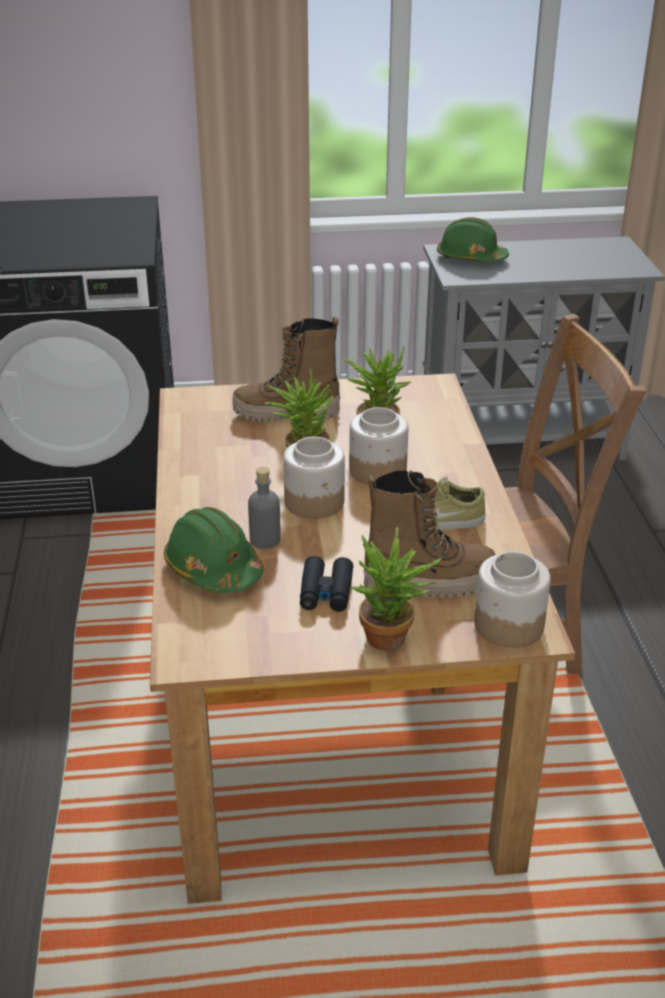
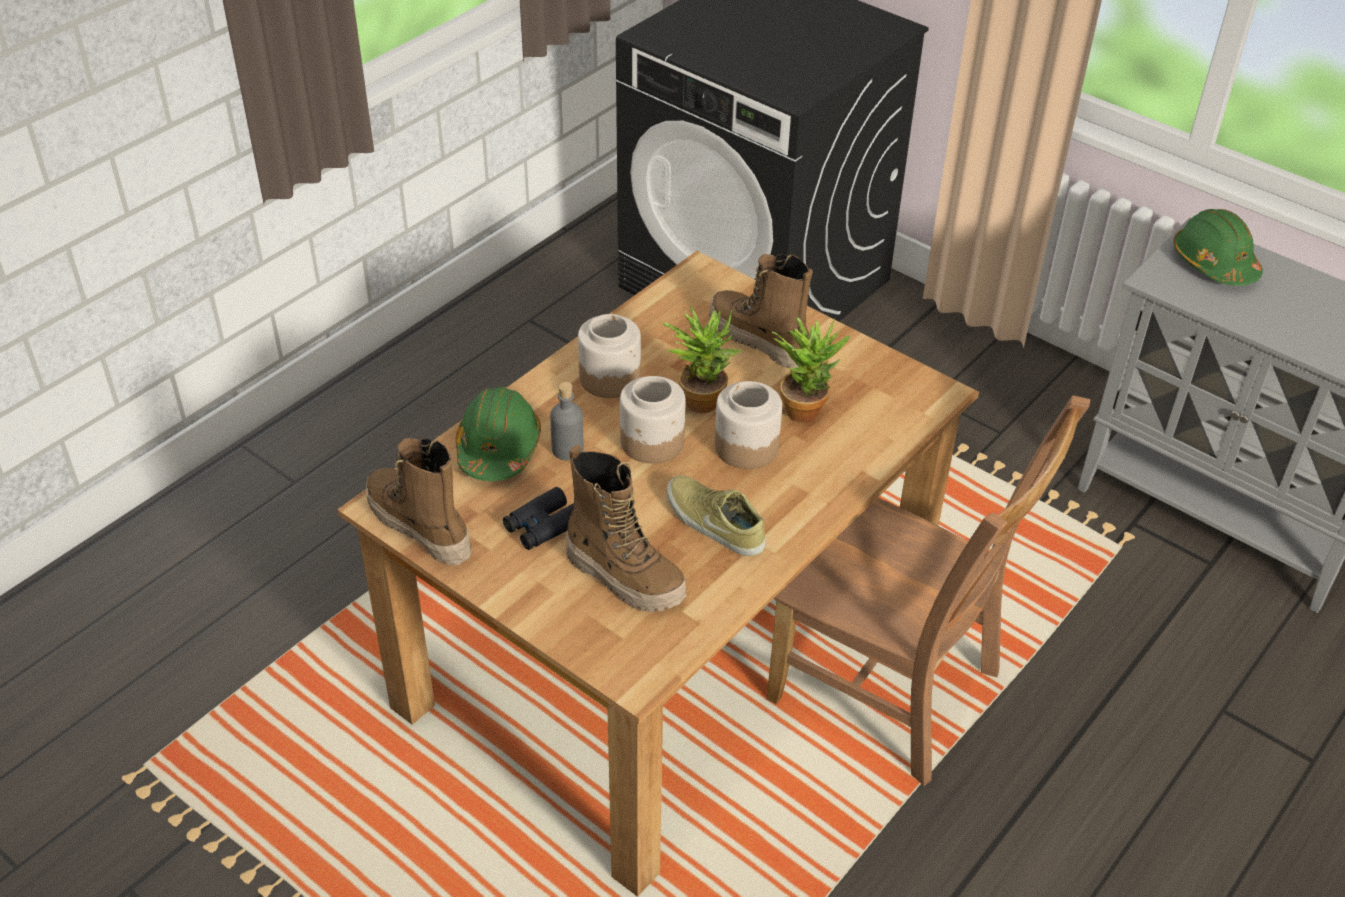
camera: 45 degrees right, 10 degrees up
potted plant [351,527,441,651] -> none
jar [474,551,551,648] -> jar moved to [578,314,641,398]
none -> boot [366,438,472,565]

